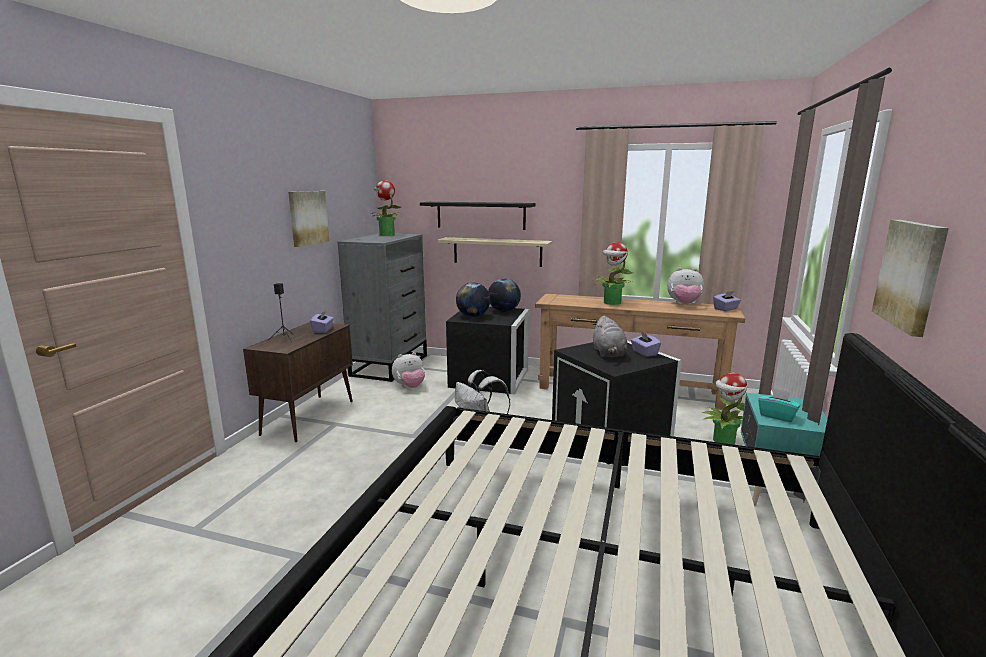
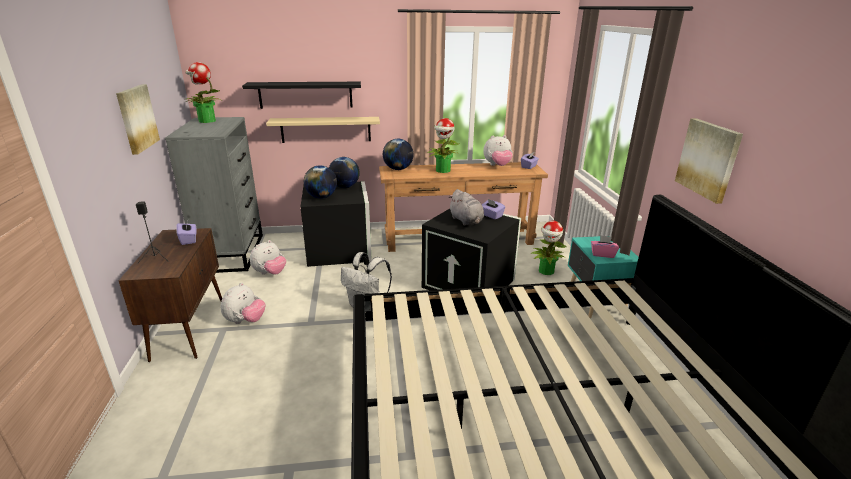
camera: 25 degrees left, 10 degrees up
turquoise tissue box [758,388,800,422] -> pink tissue box [591,235,619,258]
none -> plush toy [221,282,266,324]
none -> globe [383,139,414,170]

